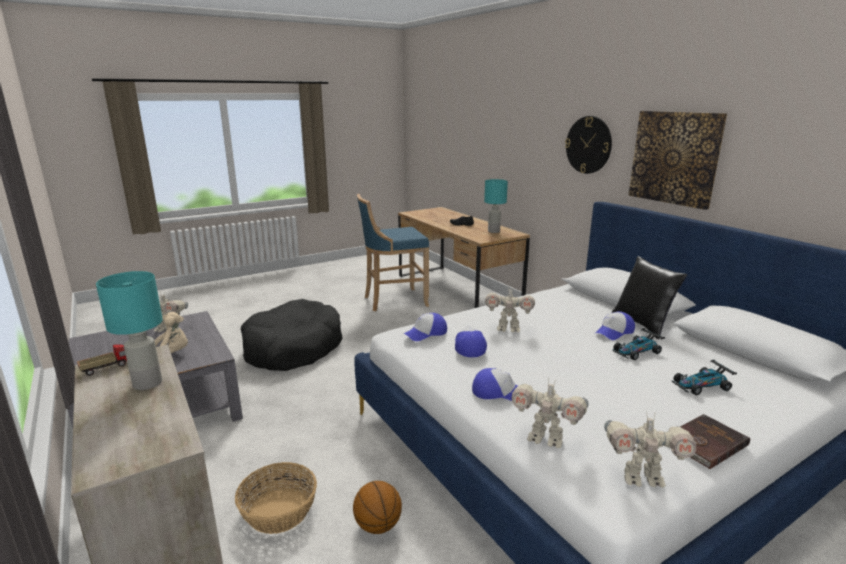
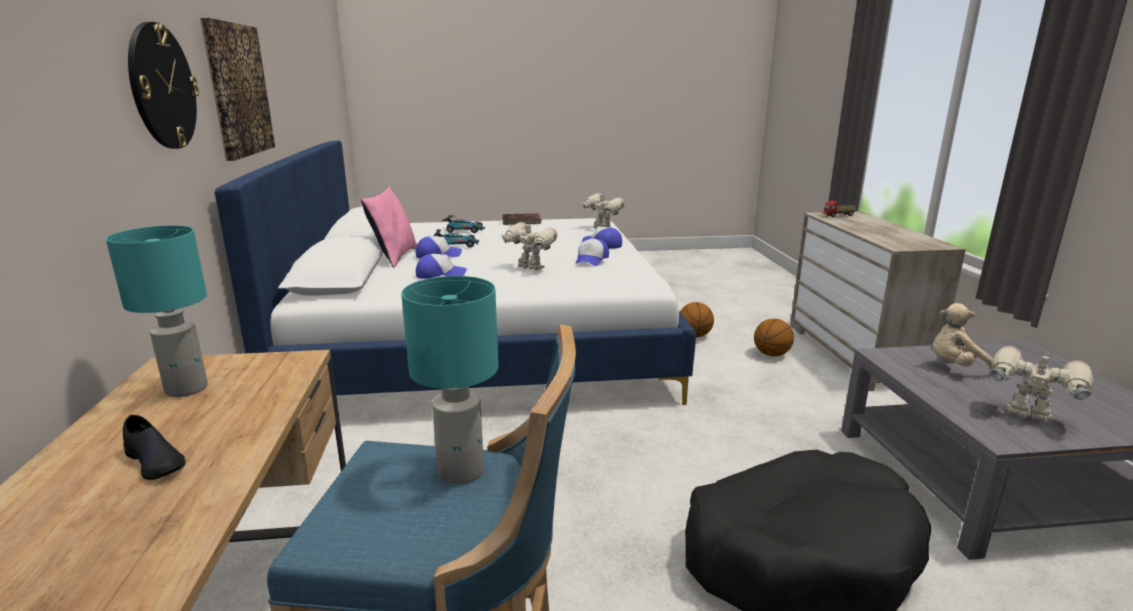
camera: 155 degrees left, 0 degrees up
toy truck [77,344,127,376] -> toy truck moved to [824,200,857,217]
turquoise table lamp [96,271,163,390] -> turquoise table lamp moved to [401,276,498,484]
basket [235,462,317,534] -> basketball [754,319,794,356]
cap [404,313,447,341] -> cap moved to [416,254,467,279]
toy robot [604,414,696,487] -> none
black pillow [612,256,687,339] -> pink pillow [361,186,417,268]

